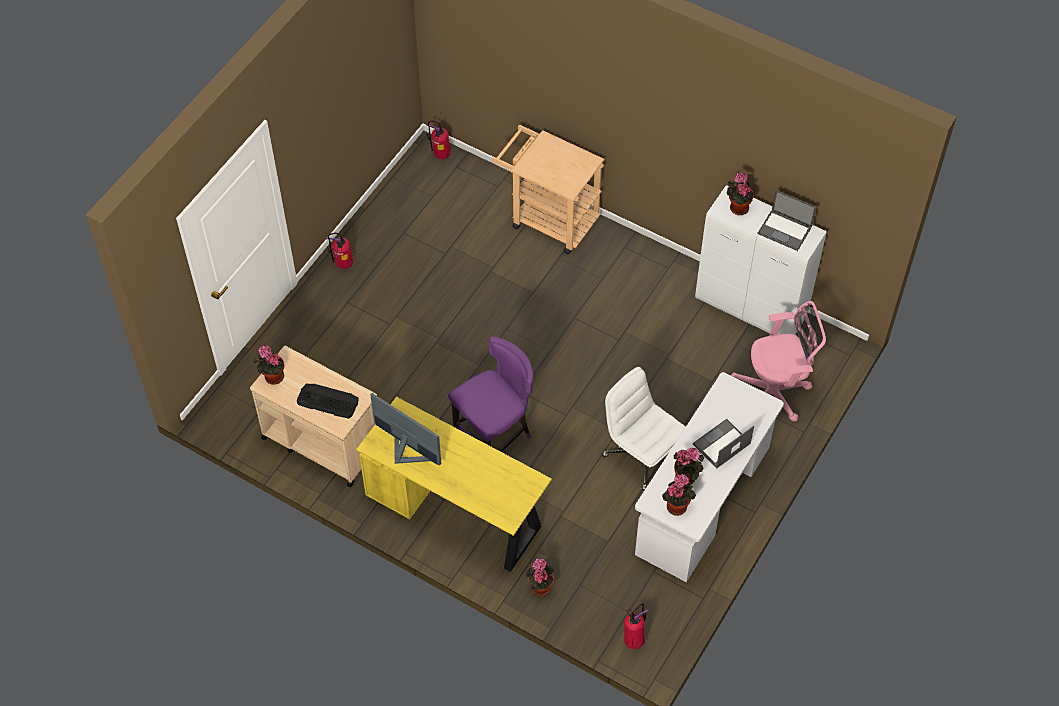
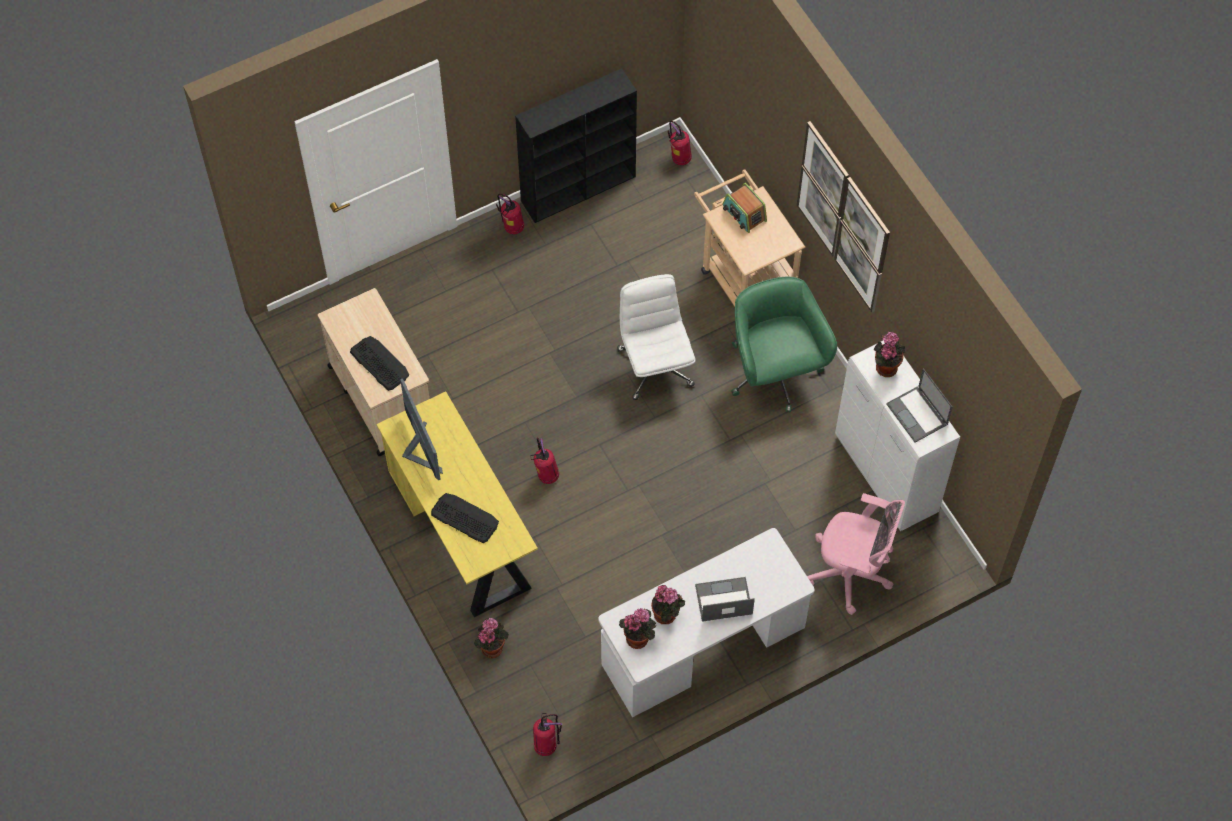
camera: 30 degrees right, 5 degrees up
potted plant [254,346,284,385] -> none
purple chair [448,337,533,452] -> fire extinguisher [530,437,559,484]
white office chair [602,367,686,491] -> white office chair moved to [617,274,696,400]
none -> keyboard [431,493,499,543]
none -> black bookcase [515,68,637,223]
none -> radio [723,183,767,233]
none -> green office chair [731,277,837,413]
none -> picture [797,121,890,312]

